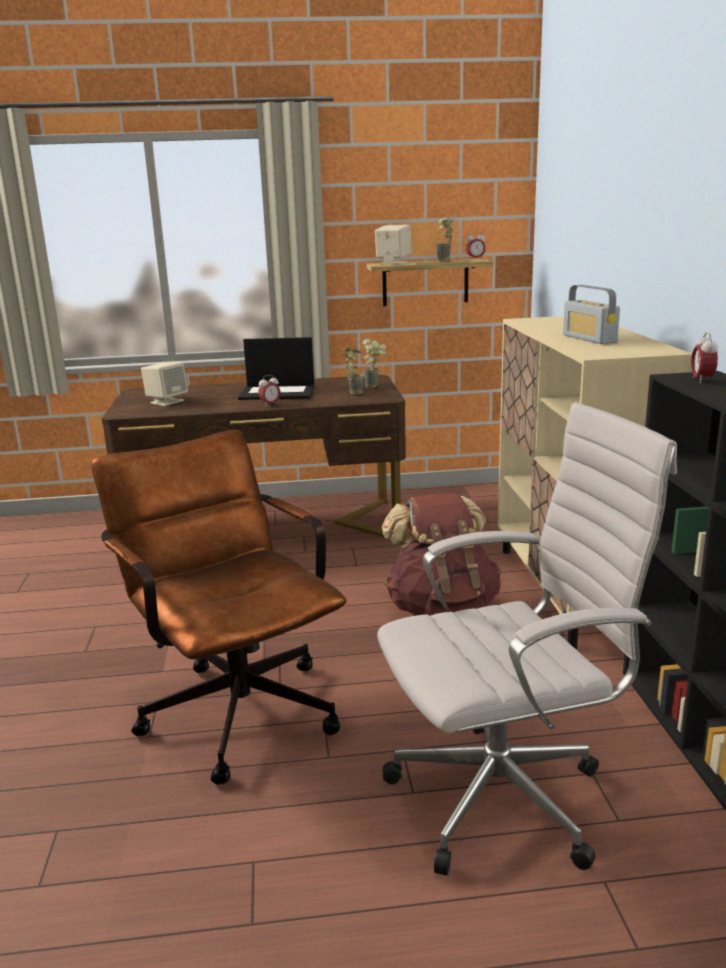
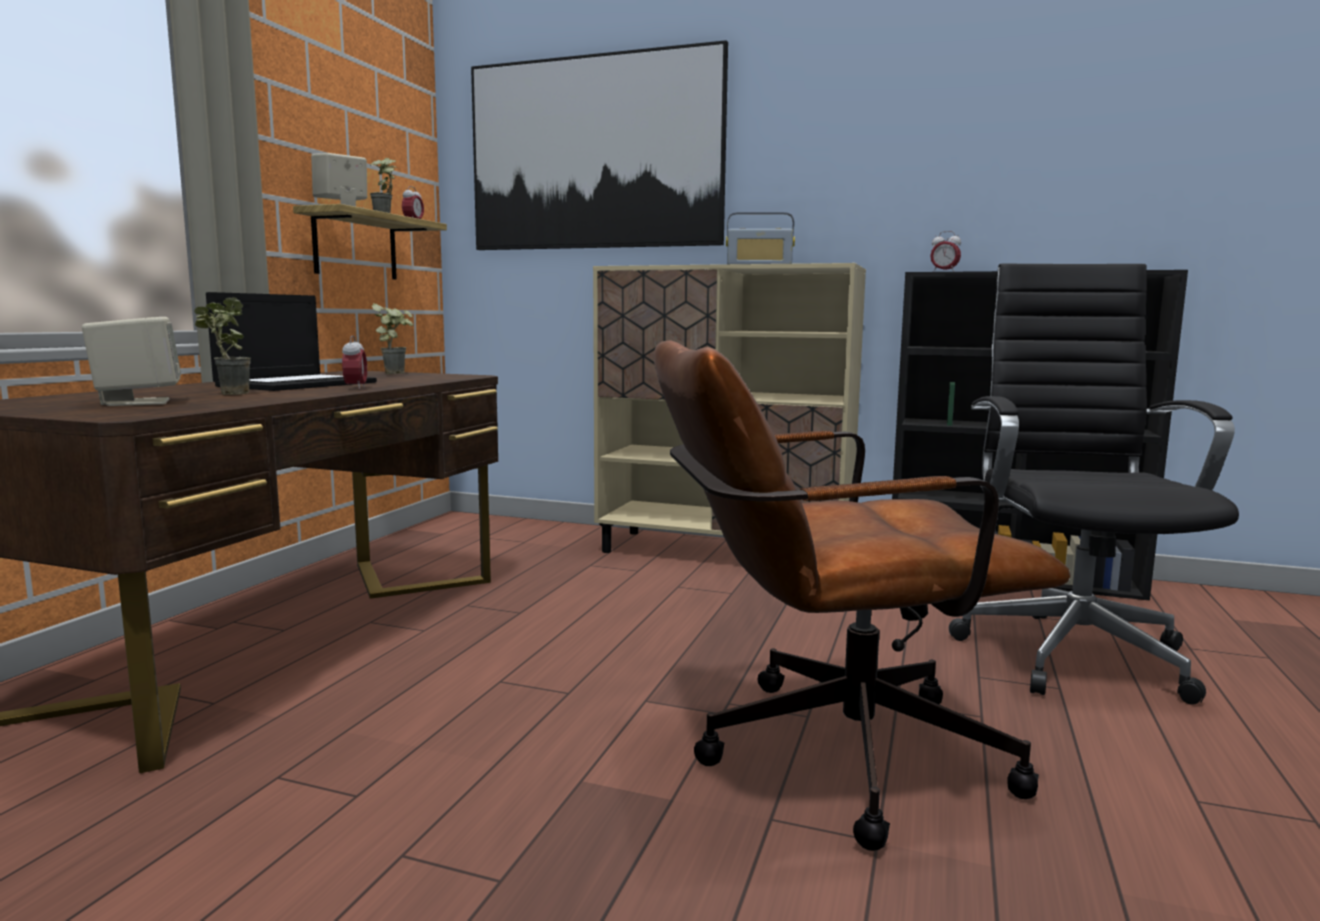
camera: 65 degrees left, 10 degrees down
potted plant [342,348,364,395] -> potted plant moved to [194,297,251,395]
white office chair [377,402,677,875] -> black office chair [949,264,1239,705]
brown backpack [382,492,501,616] -> none
none -> picture [471,40,728,250]

